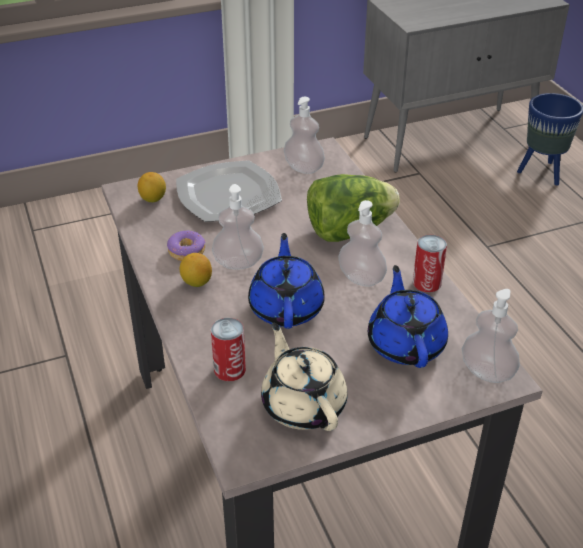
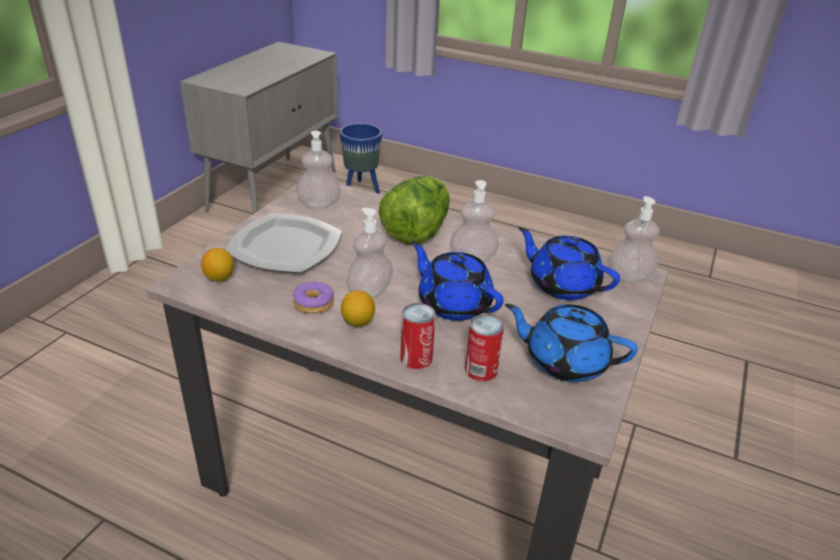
camera: 45 degrees left, 5 degrees down
beige teapot [261,323,347,431] -> blue teapot [505,304,638,382]
can [413,234,447,292] -> can moved to [400,303,436,369]

